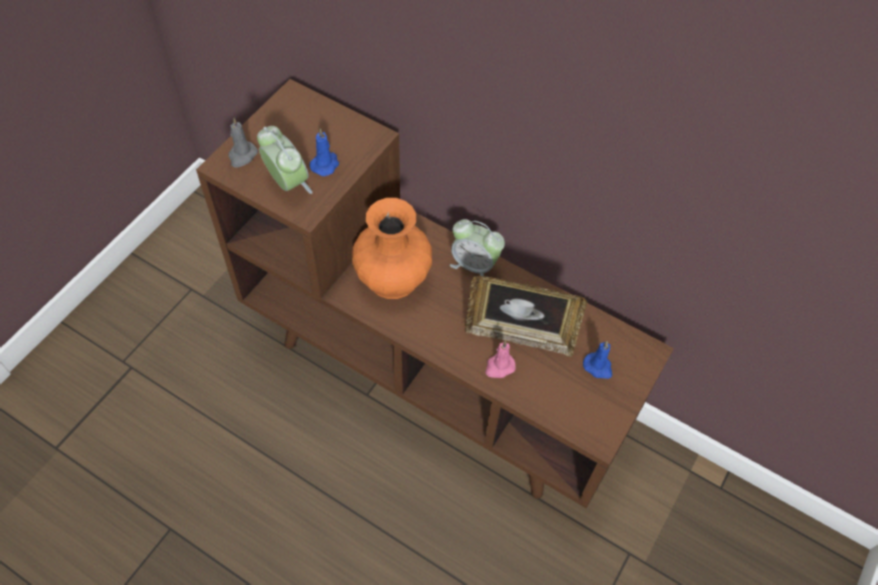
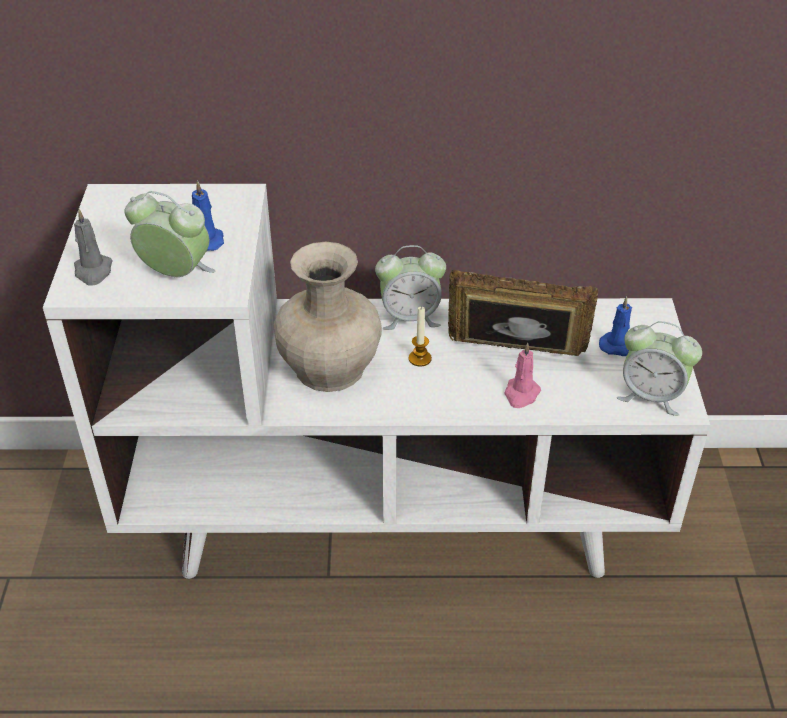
camera: 30 degrees left, 15 degrees down
brown tv stand [196,79,674,508] -> white tv stand [43,184,710,579]
orange vase [352,198,432,299] -> beige vase [274,242,382,392]
picture frame [465,276,587,357] -> picture frame turned 150 degrees counterclockwise [448,270,598,356]
none -> candle [409,307,432,367]
none -> alarm clock [617,321,702,416]

